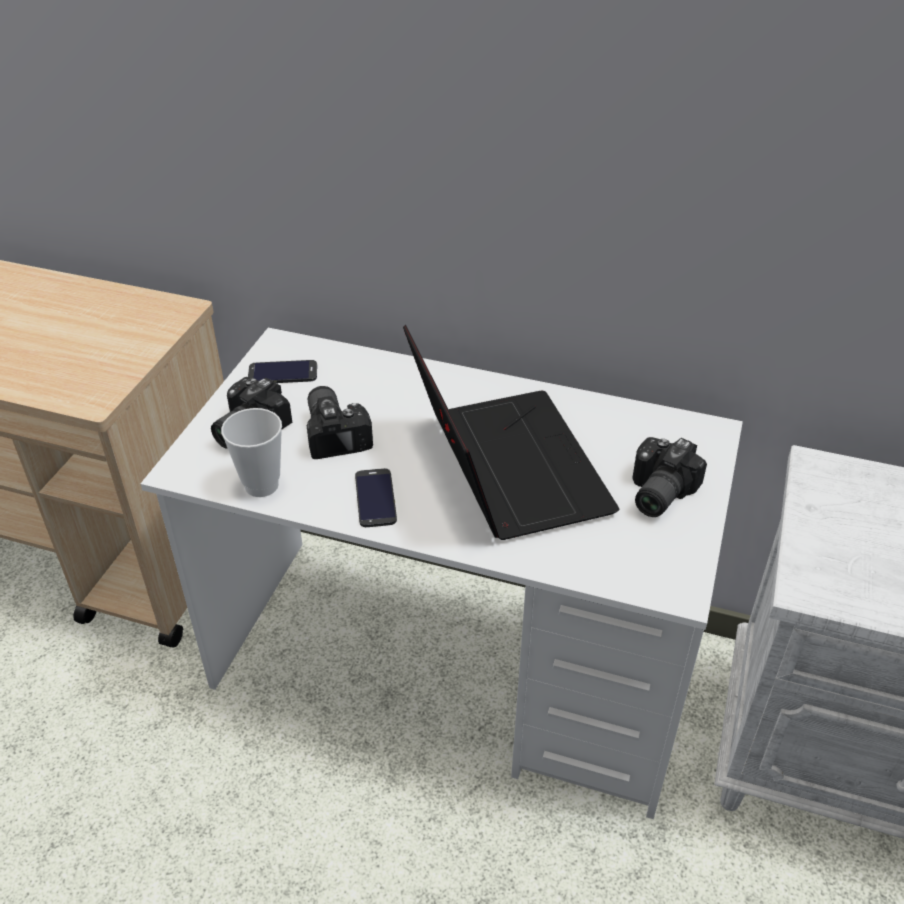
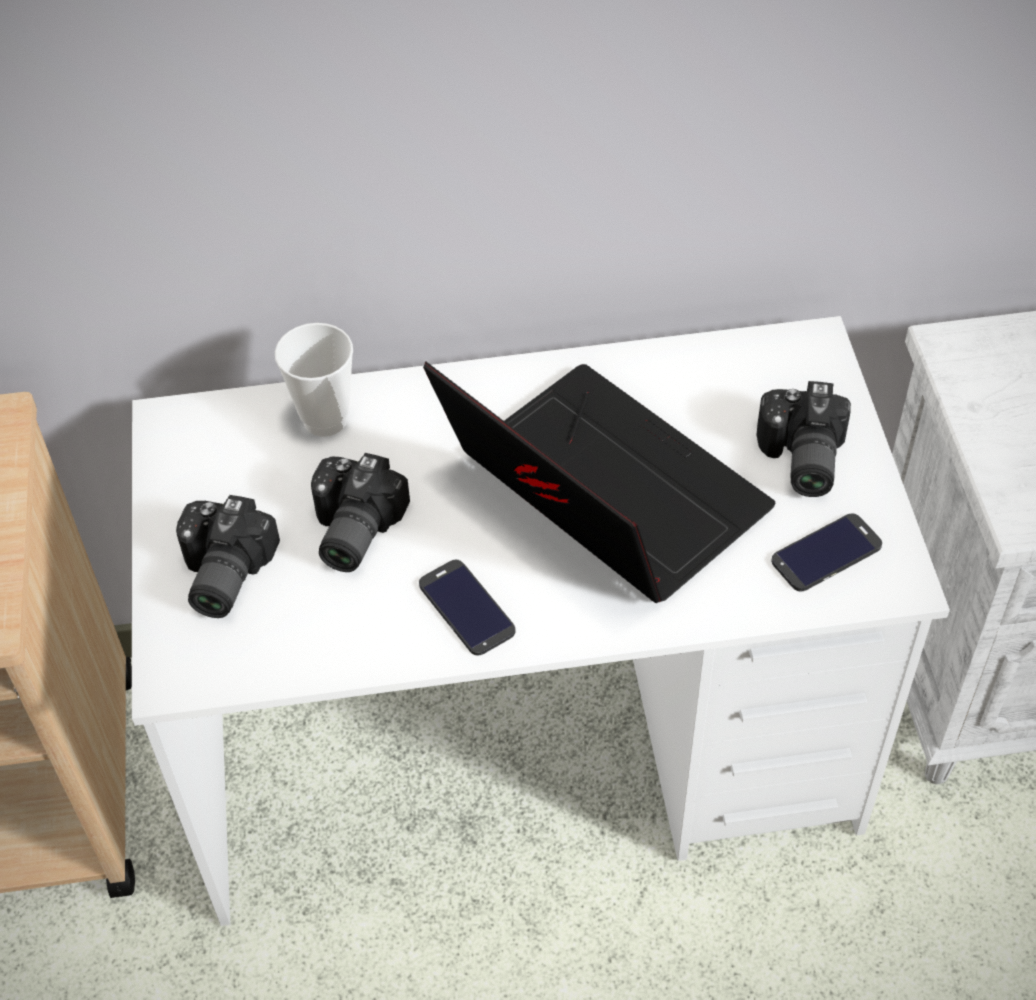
camera: 25 degrees left, 10 degrees up
cup [221,408,282,497] -> cup moved to [275,323,353,437]
phone [248,360,317,383] -> phone moved to [771,513,882,592]
camera [307,386,373,459] -> camera turned 120 degrees counterclockwise [311,453,410,572]

